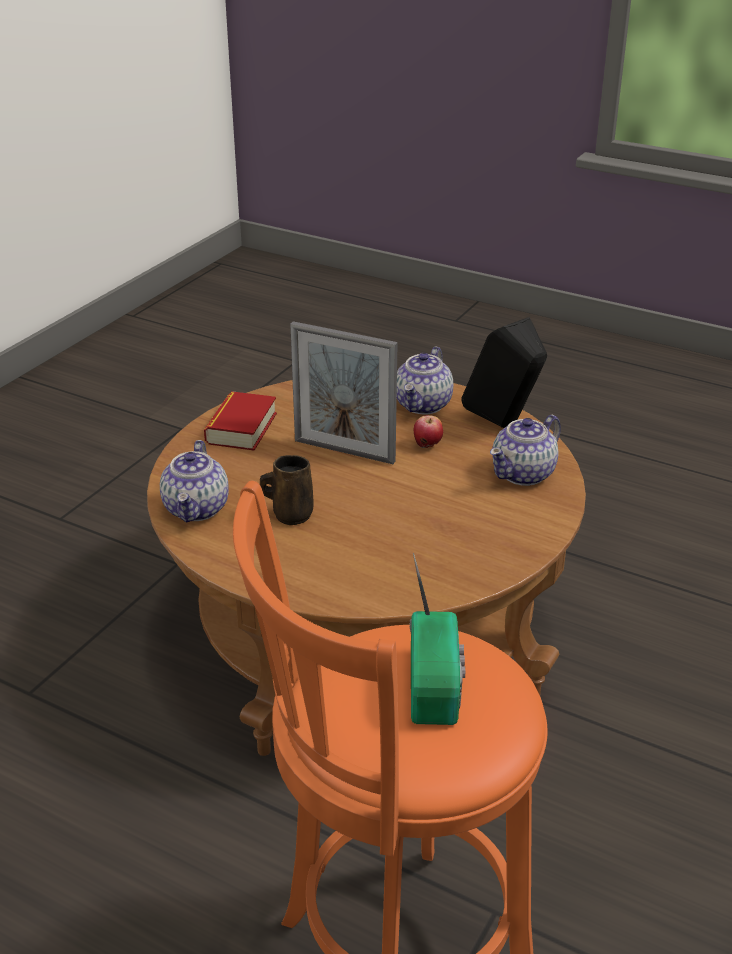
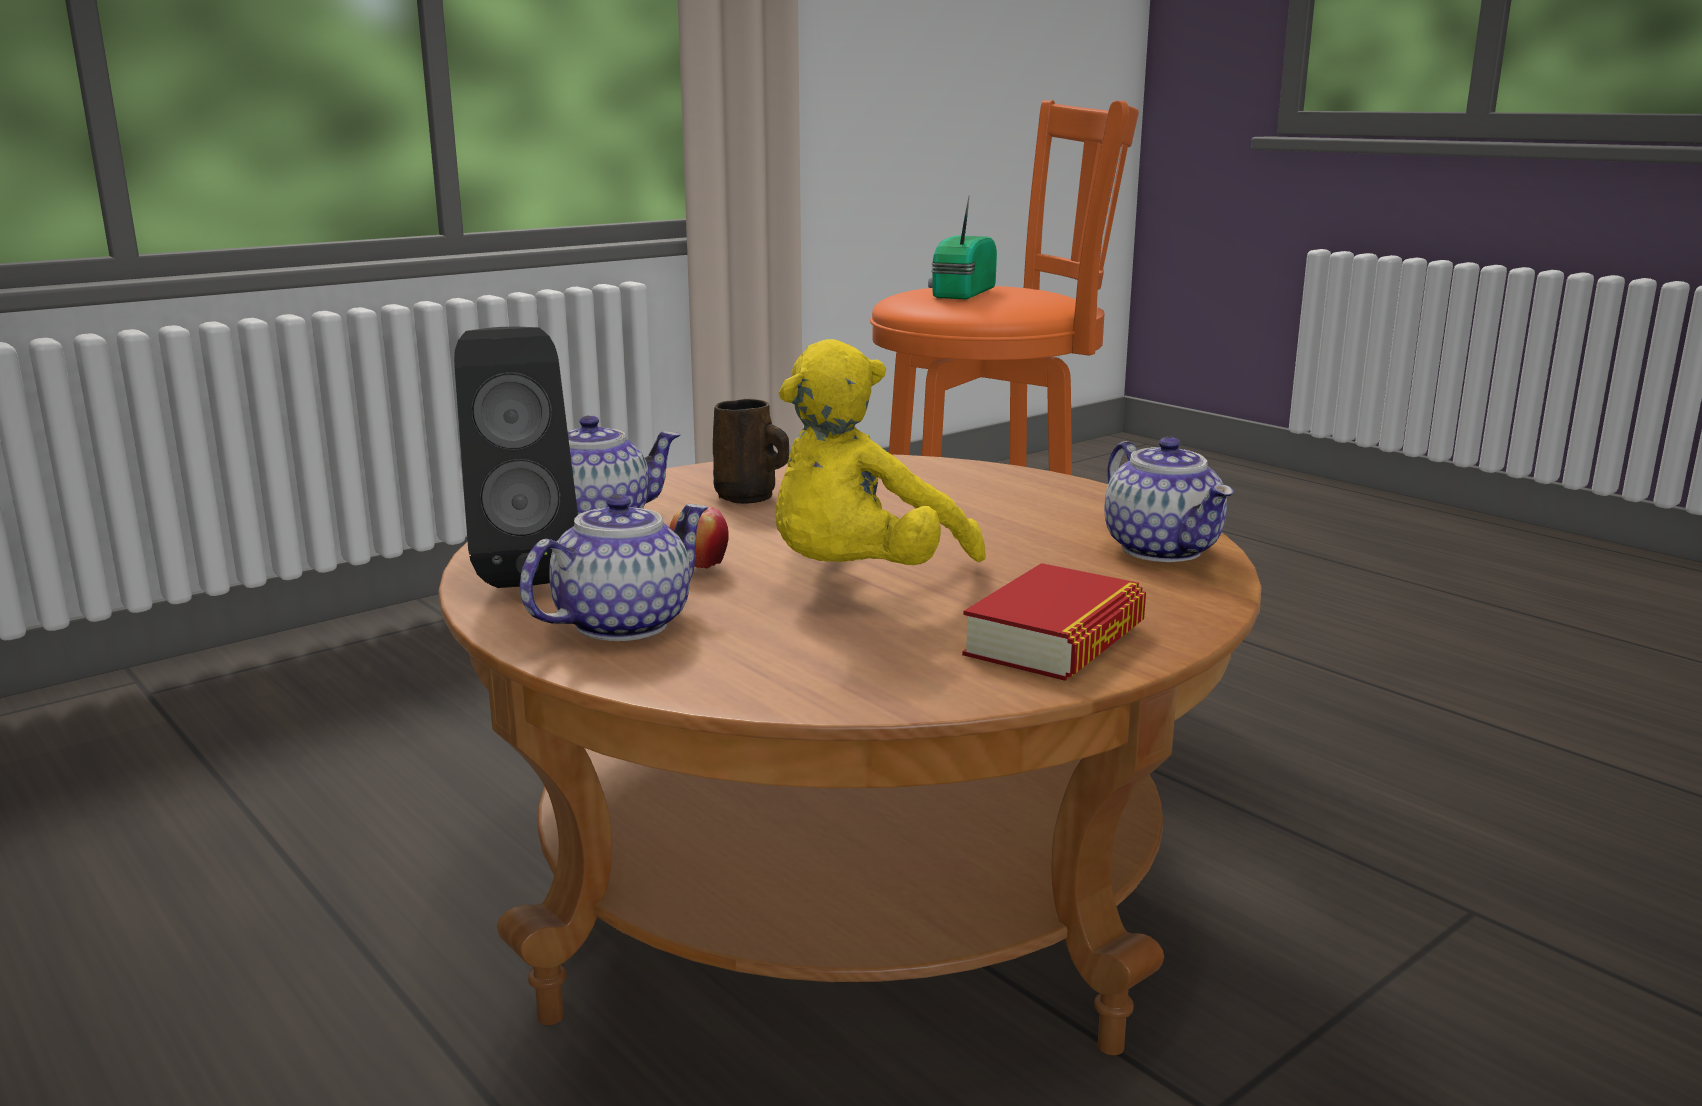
camera: 160 degrees left, 15 degrees down
teapot [160,440,229,523] -> teapot turned 135 degrees clockwise [1104,437,1233,562]
brown mug [260,455,314,525] -> brown mug moved to [713,399,789,504]
picture frame [290,321,398,464] -> yellow plush toy [776,339,986,565]

